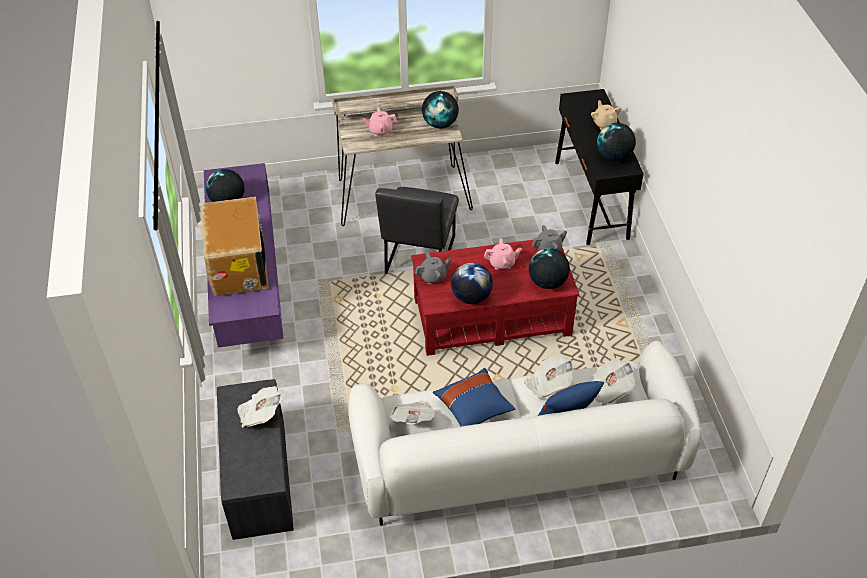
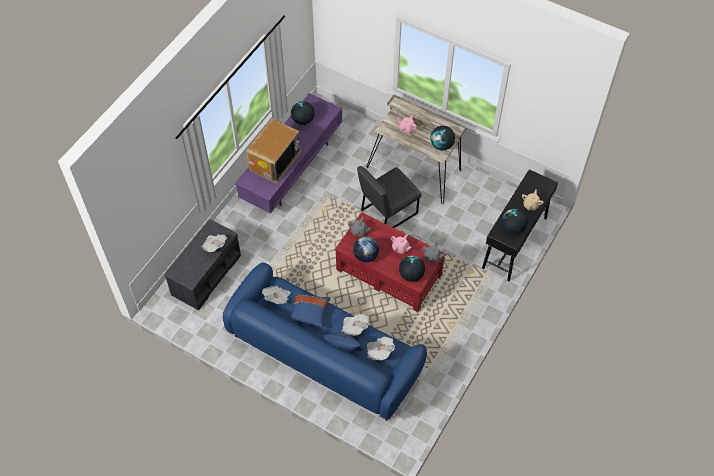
camera: 40 degrees right, 10 degrees up
white sofa [348,341,702,526] -> blue sofa [223,263,427,421]

